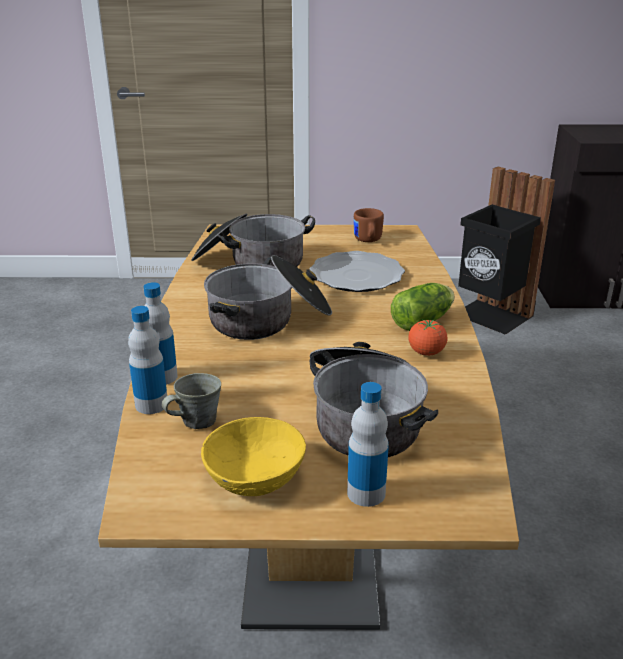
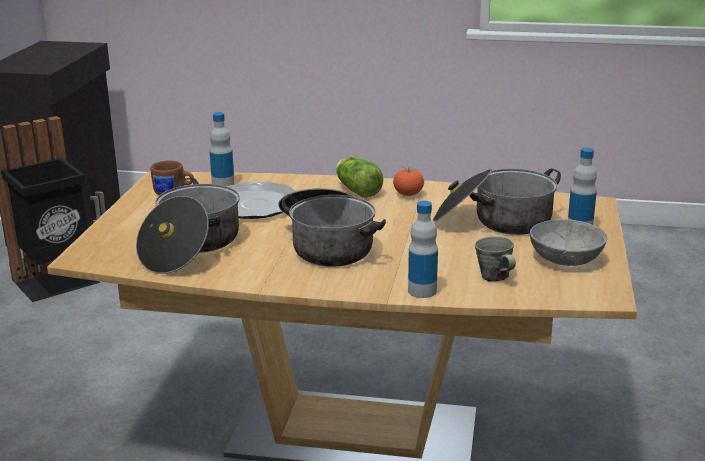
camera: 80 degrees left, 5 degrees down
bottle [128,306,167,414] -> bottle moved to [210,112,235,186]
yellow bowl [201,417,306,496] -> grey bowl [530,219,607,266]

